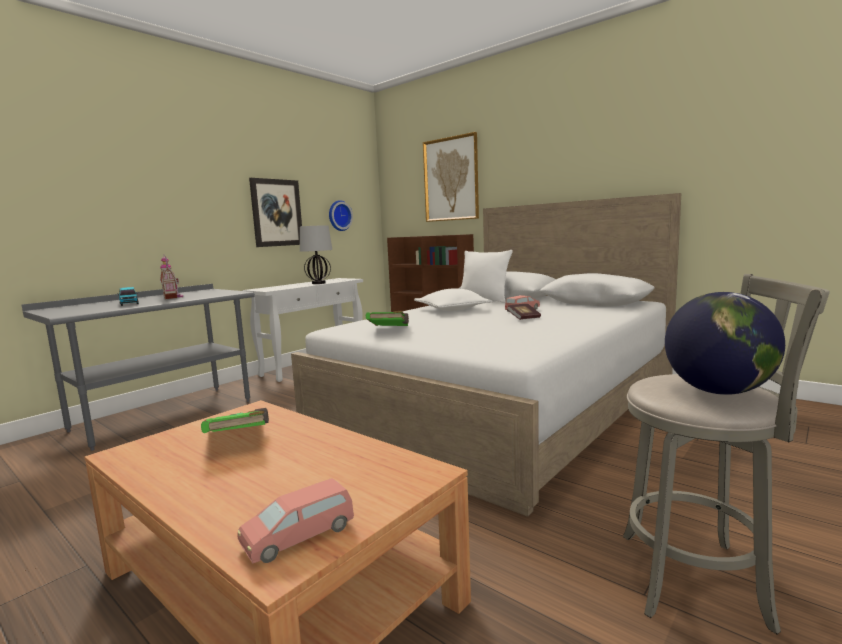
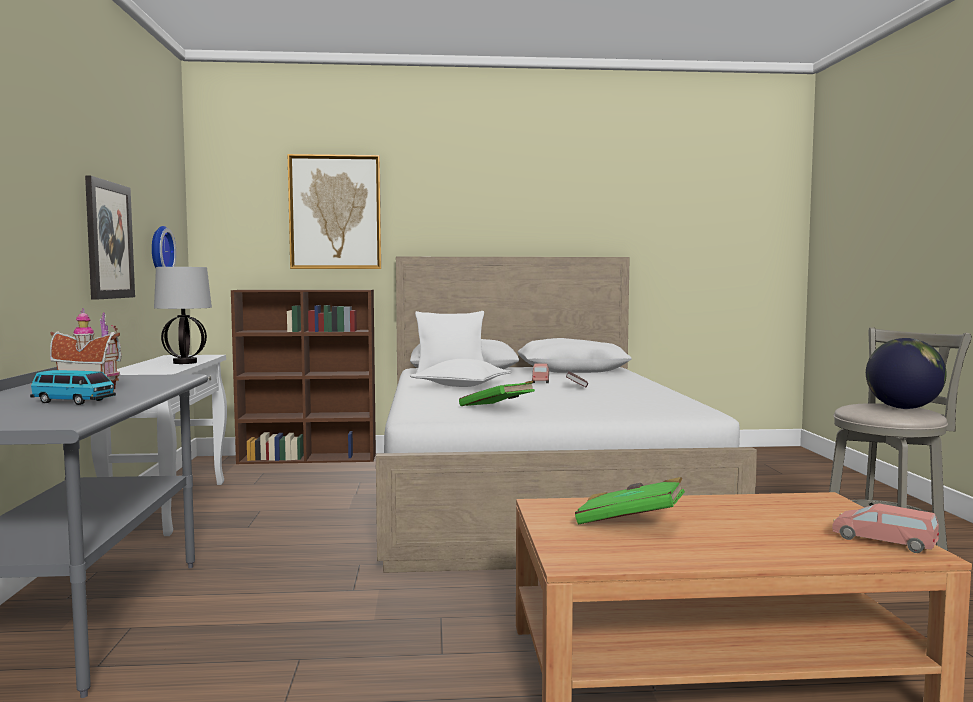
camera: 45 degrees left, 5 degrees down
pink toy car [237,478,354,564] -> pink toy car turned 120 degrees clockwise [832,503,939,553]

